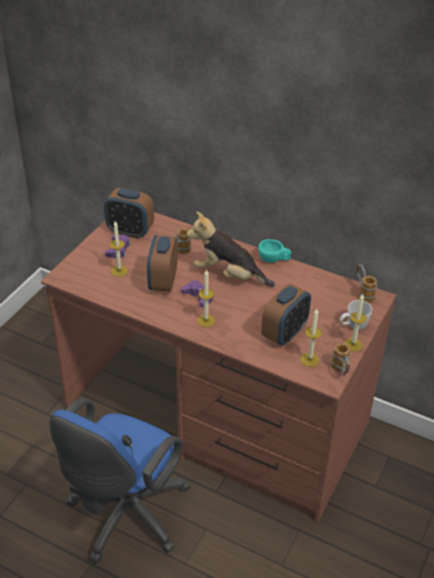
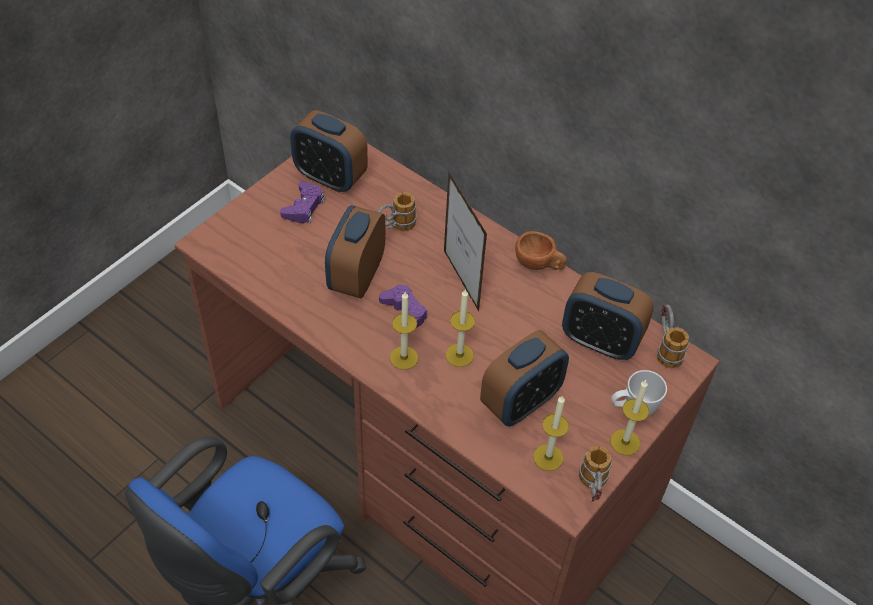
camera: 10 degrees right, 10 degrees up
candle [110,221,128,277] -> candle moved to [446,289,475,367]
plush toy [187,212,275,287] -> picture frame [444,171,487,312]
turquoise cup [258,239,291,263] -> brown cup [515,231,567,270]
none -> alarm clock [562,272,654,360]

